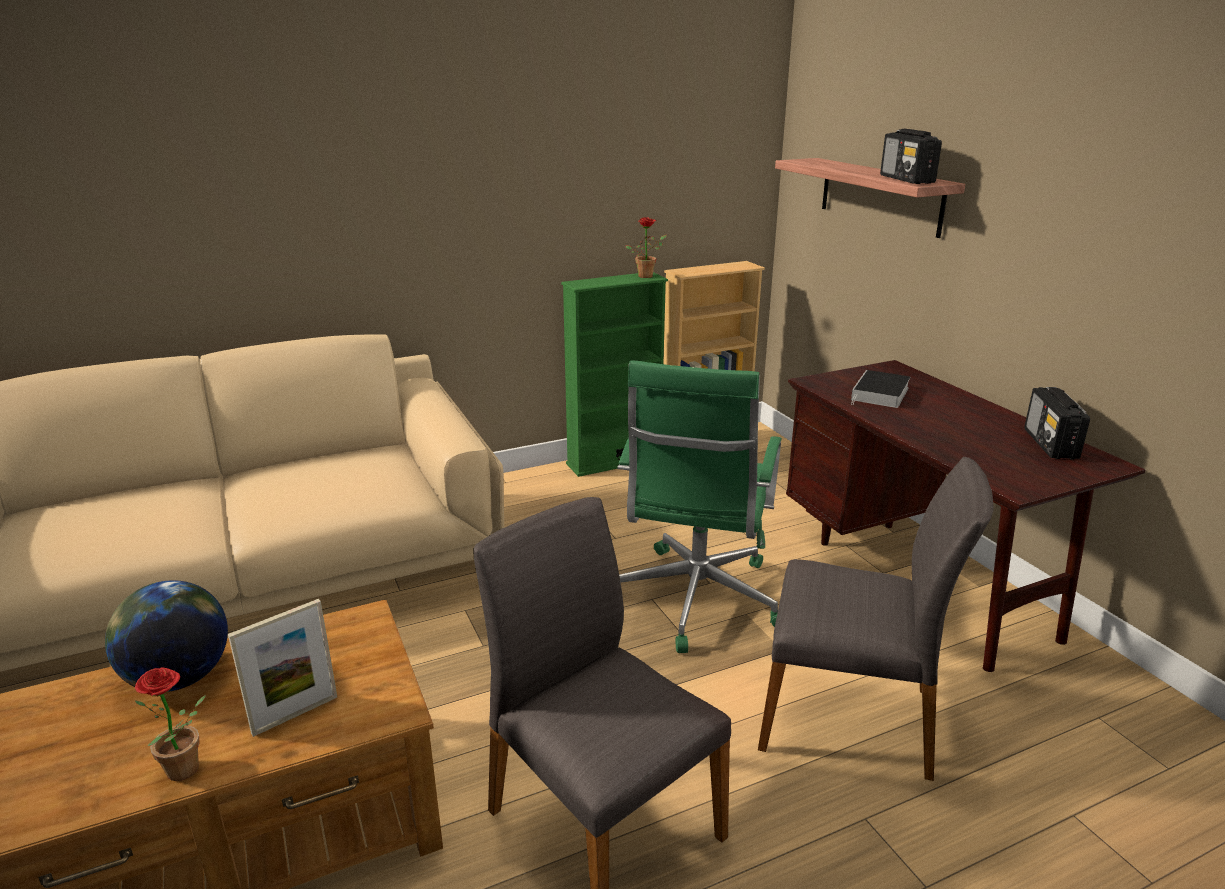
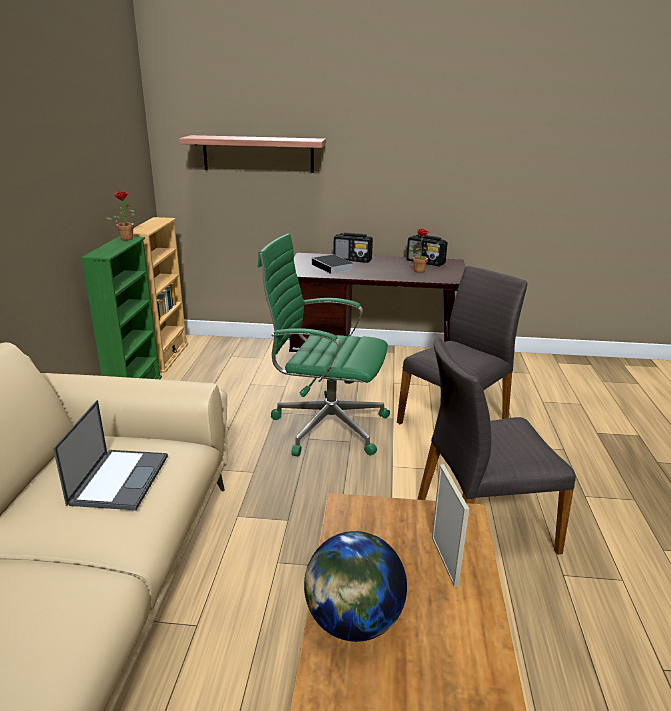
camera: 60 degrees left, 0 degrees up
potted plant [134,668,206,781] -> potted plant moved to [409,229,439,273]
green office chair [617,361,782,653] -> green office chair turned 150 degrees clockwise [258,233,390,456]
radio [880,129,942,184] -> radio moved to [333,232,373,263]
none -> laptop [53,400,168,510]

